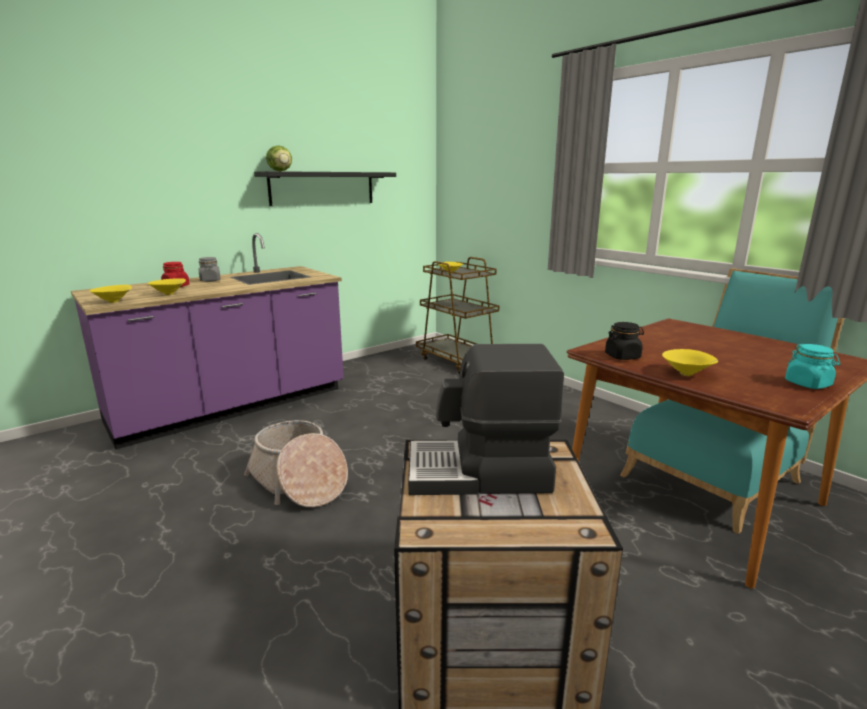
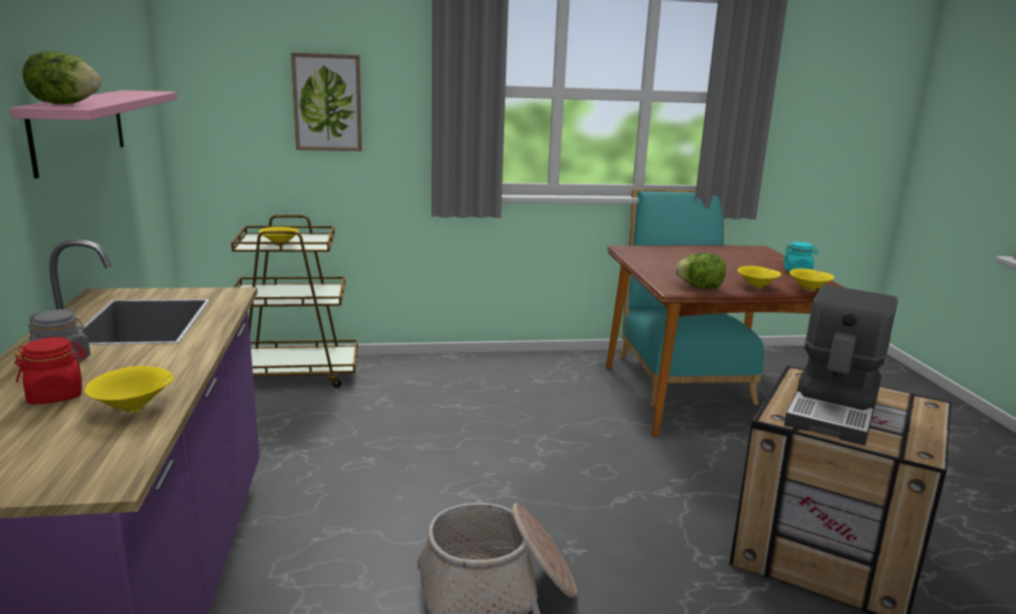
camera: 60 degrees left, 0 degrees up
yellow bowl [89,285,132,303] -> yellow bowl moved to [790,269,834,291]
black shelf [254,171,396,206] -> pink shelf [10,90,177,178]
black jar [605,322,644,360] -> lettuce [675,253,726,289]
none -> picture [291,53,362,151]

